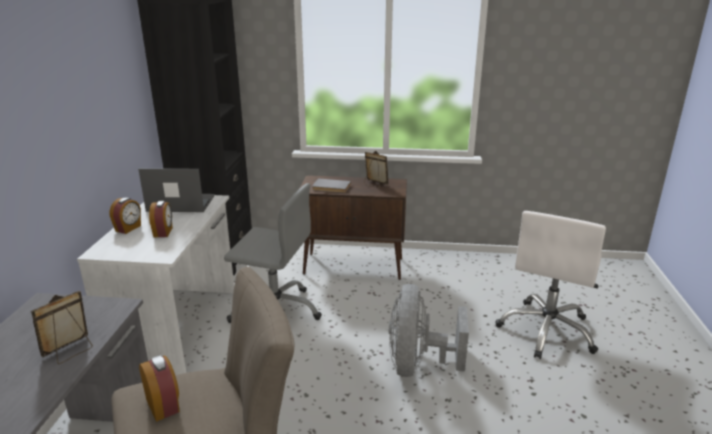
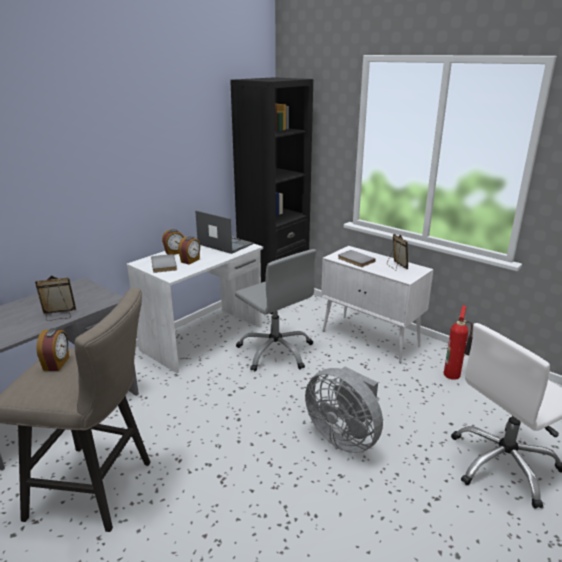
camera: 35 degrees right, 0 degrees up
brown cabinet [299,175,407,280] -> white cabinet [321,246,434,363]
grey fan [389,284,469,377] -> grey fan turned 90 degrees counterclockwise [305,367,383,453]
none -> grey book [151,254,177,273]
none -> fire extinguisher [444,305,473,380]

